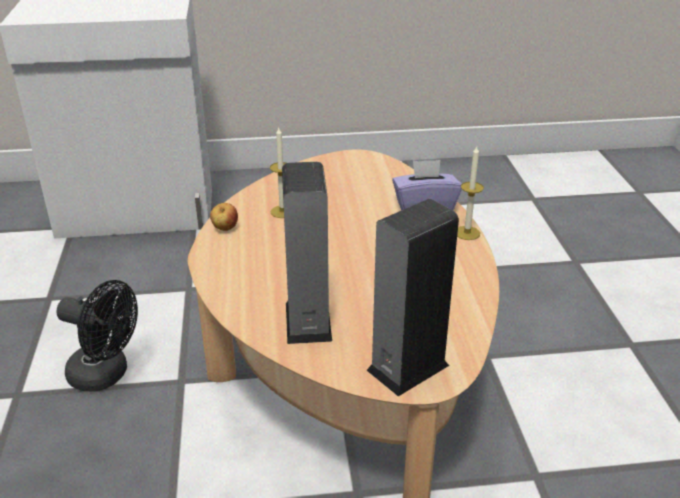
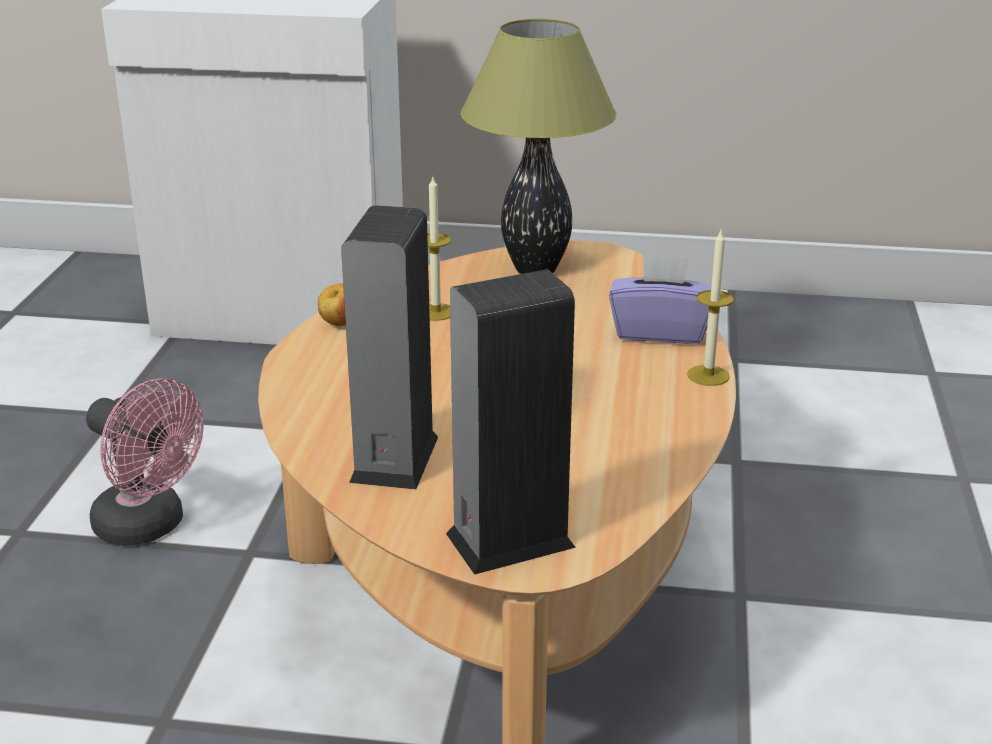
camera: 15 degrees right, 5 degrees down
black fan [56,280,138,392] -> pink fan [86,378,204,546]
none -> table lamp [461,19,616,274]

